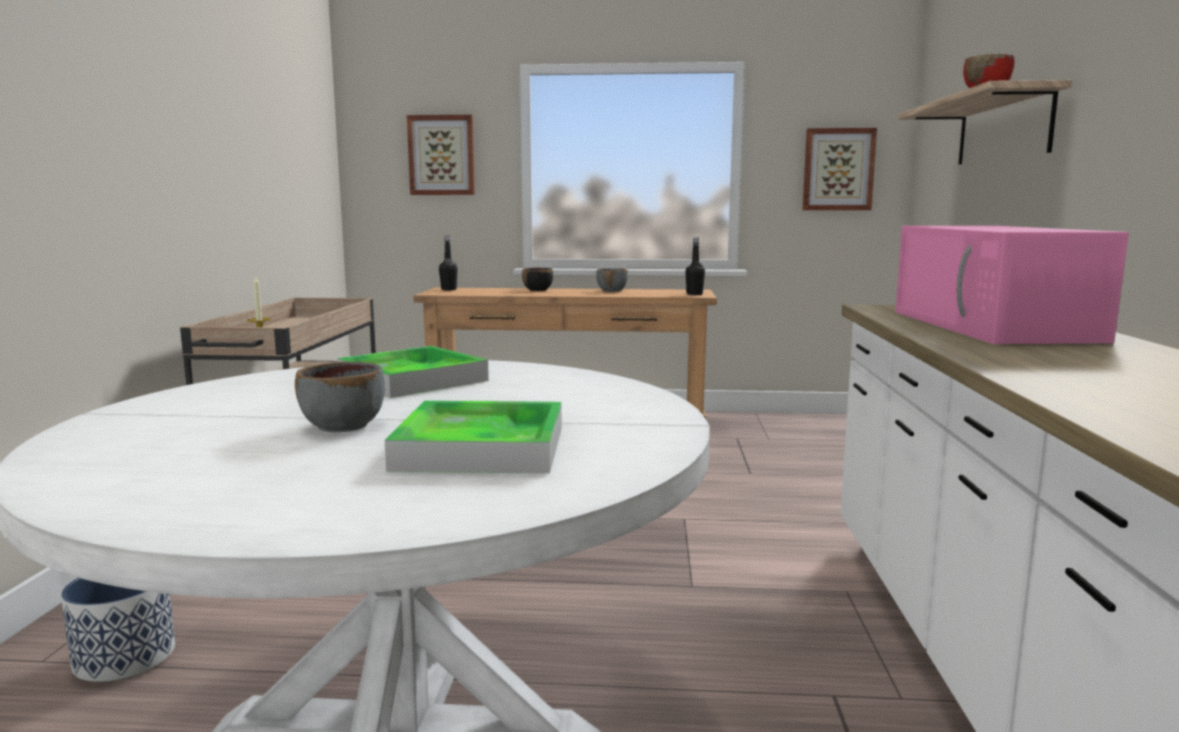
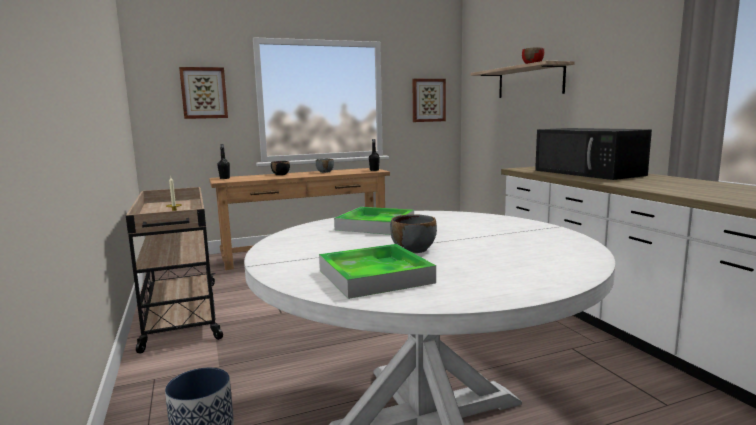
camera: 25 degrees left, 0 degrees up
tray [385,400,562,474] -> tray moved to [319,244,436,299]
pink microwave [895,226,1129,344] -> black microwave [535,128,652,180]

